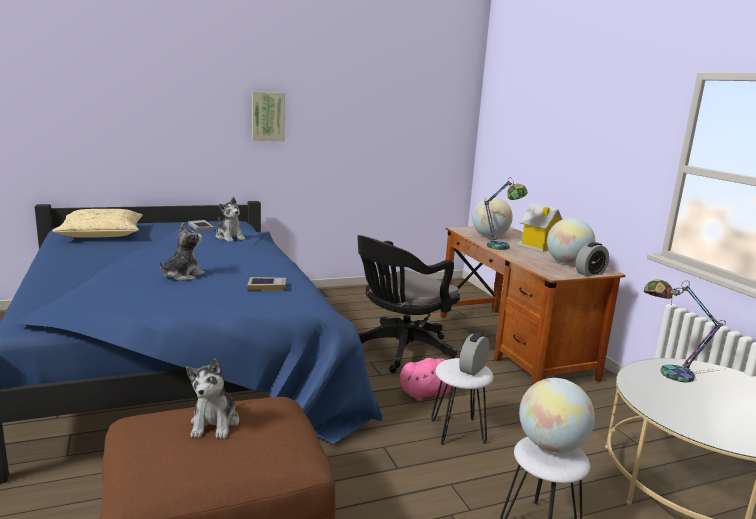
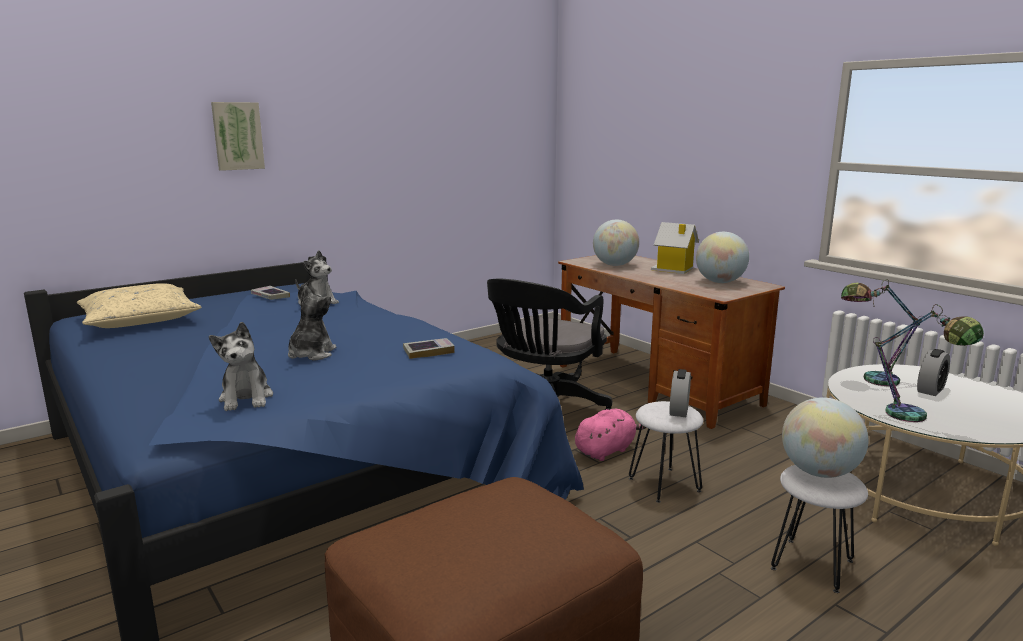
camera: 15 degrees left, 0 degrees up
plush toy [186,358,239,439] -> plush toy moved to [209,322,273,411]
picture [252,91,285,141] -> picture moved to [211,102,265,171]
table lamp [484,177,528,250] -> table lamp moved to [873,304,984,422]
alarm clock [576,242,609,276] -> alarm clock moved to [917,349,950,396]

